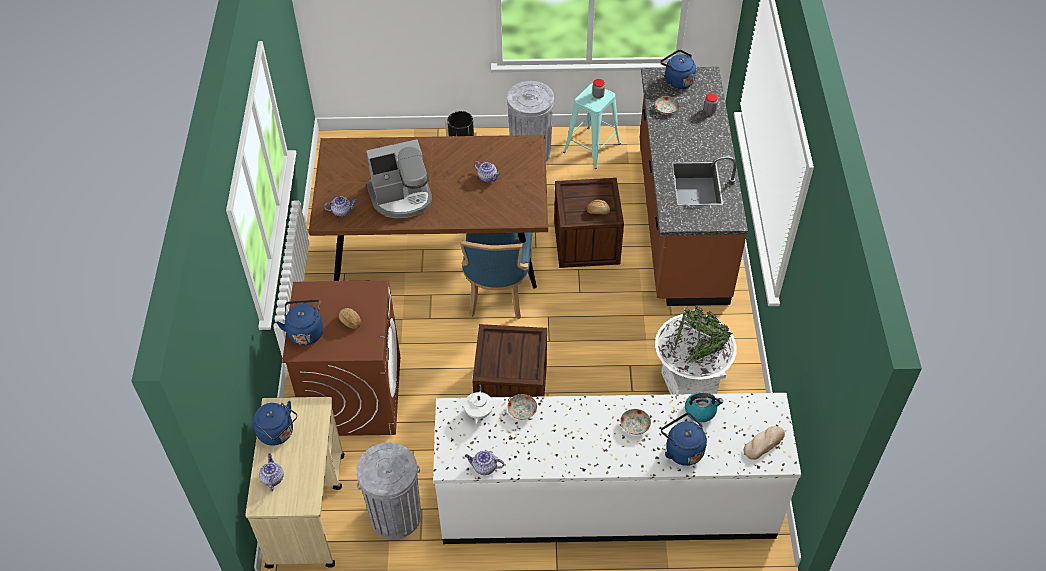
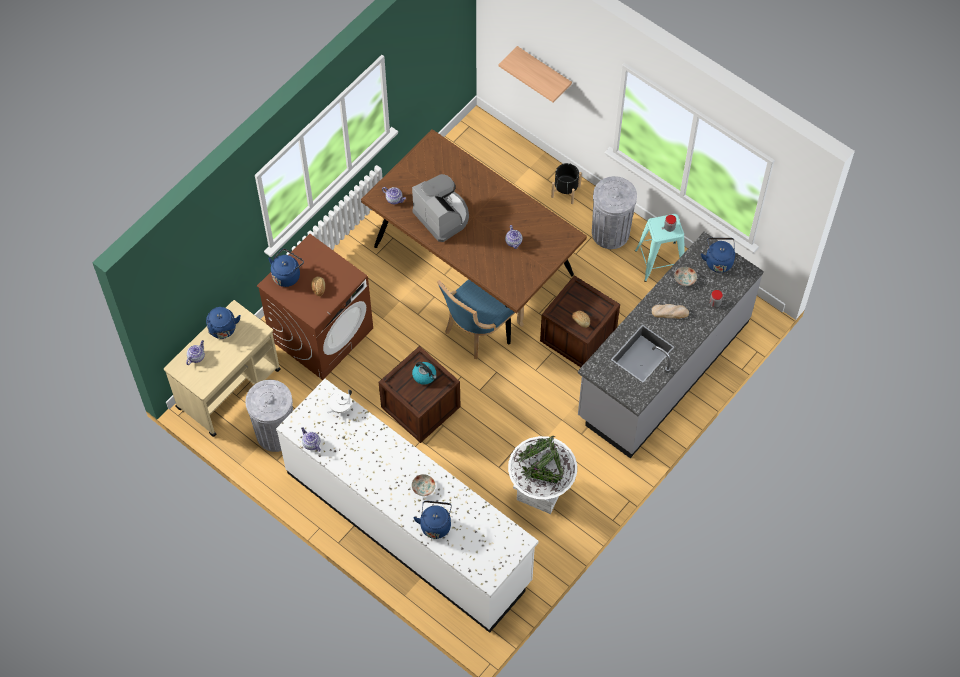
camera: 40 degrees right, 10 degrees up
coffee machine [366,139,432,218] -> coffee machine turned 150 degrees counterclockwise [412,174,469,242]
plate [507,394,537,420] -> none
brown counter [640,67,748,306] -> grey counter [578,231,764,458]
kettle [685,392,723,422] -> kettle moved to [412,361,437,385]
bread [744,426,785,460] -> bread moved to [652,304,689,319]
none -> shelf [498,46,572,102]

